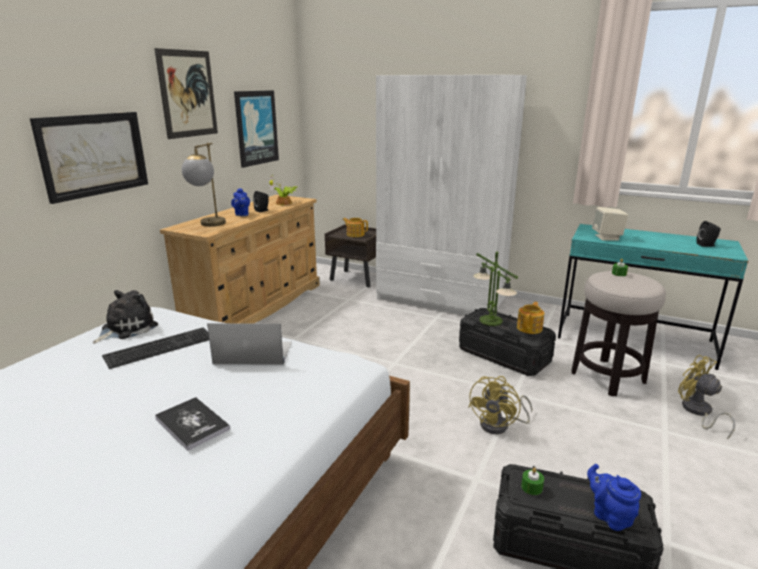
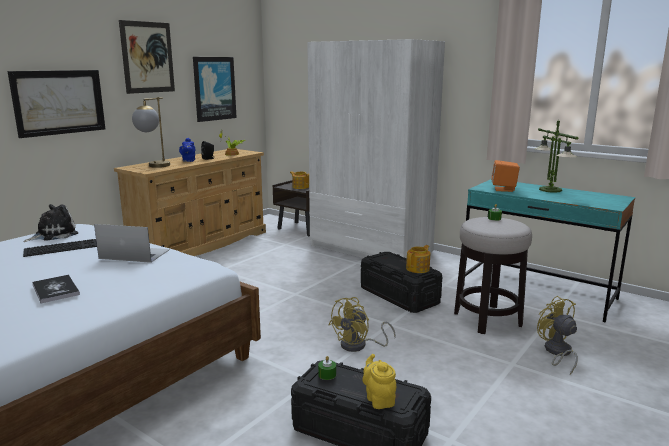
camera: 10 degrees right, 5 degrees down
table lamp [473,252,518,326] -> table lamp moved to [535,120,578,193]
blue teapot [587,464,641,531] -> yellow teapot [362,354,397,409]
beige speaker [592,207,628,240] -> orange speaker [491,160,520,192]
black speaker [696,221,721,247] -> none

